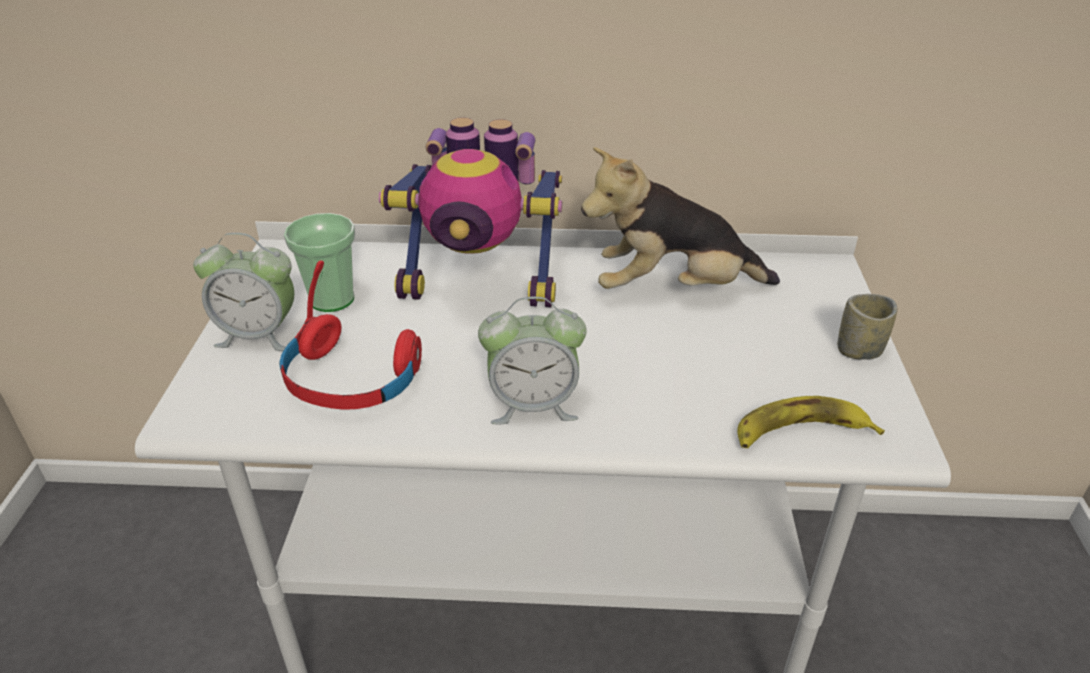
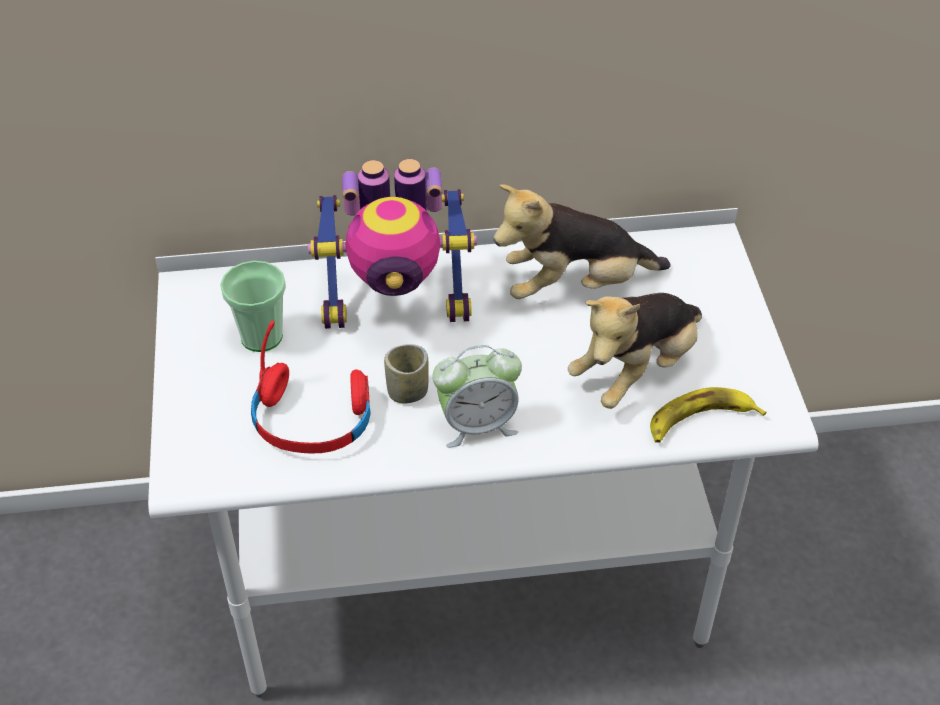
camera: 10 degrees left, 10 degrees up
alarm clock [193,233,294,351] -> none
cup [838,294,897,360] -> cup moved to [384,344,429,403]
none -> plush toy [568,293,702,409]

